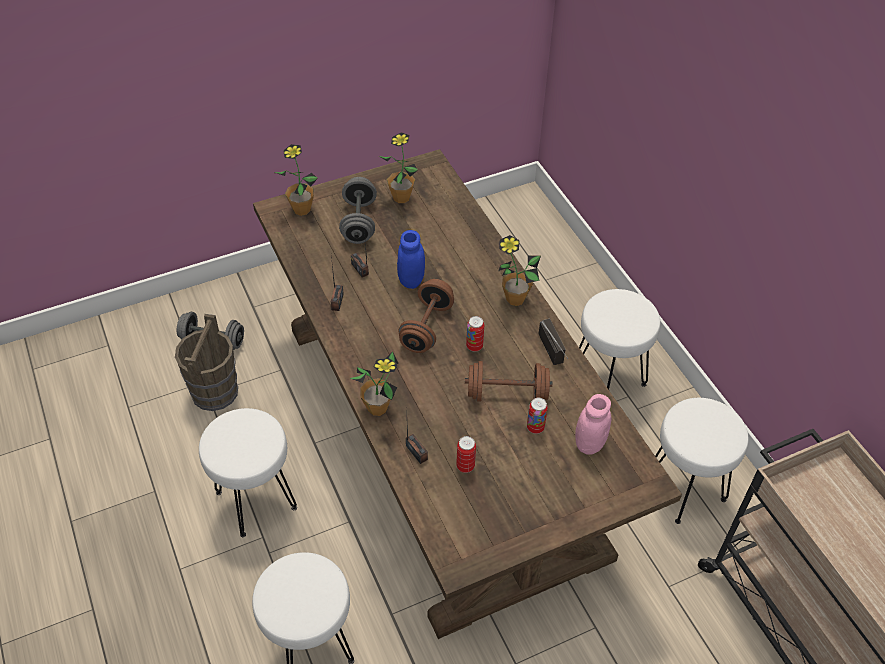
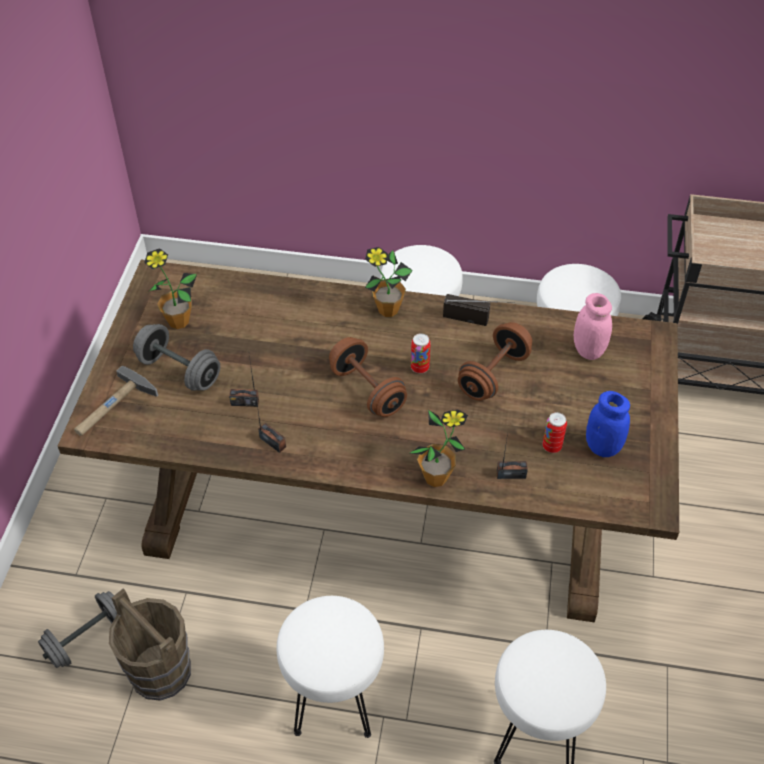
camera: 55 degrees left, 0 degrees up
potted plant [274,144,318,216] -> hammer [74,366,158,436]
blue jar [397,230,425,289] -> blue jar moved to [586,391,630,457]
can [527,398,548,434] -> none

